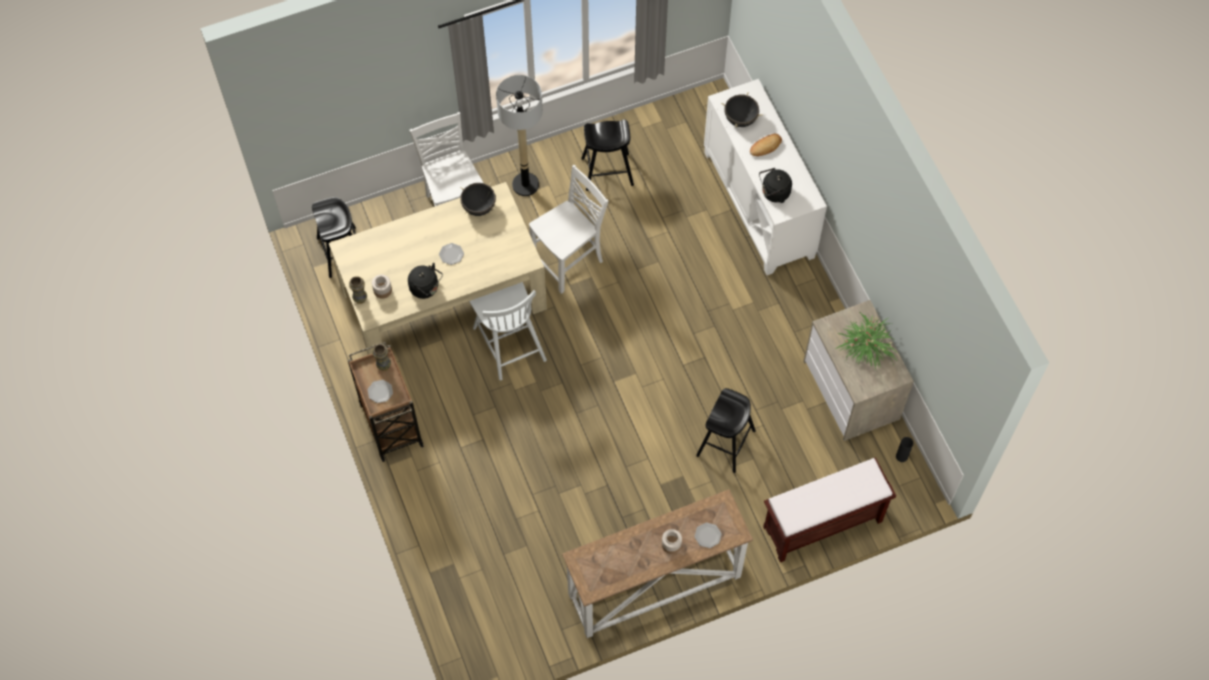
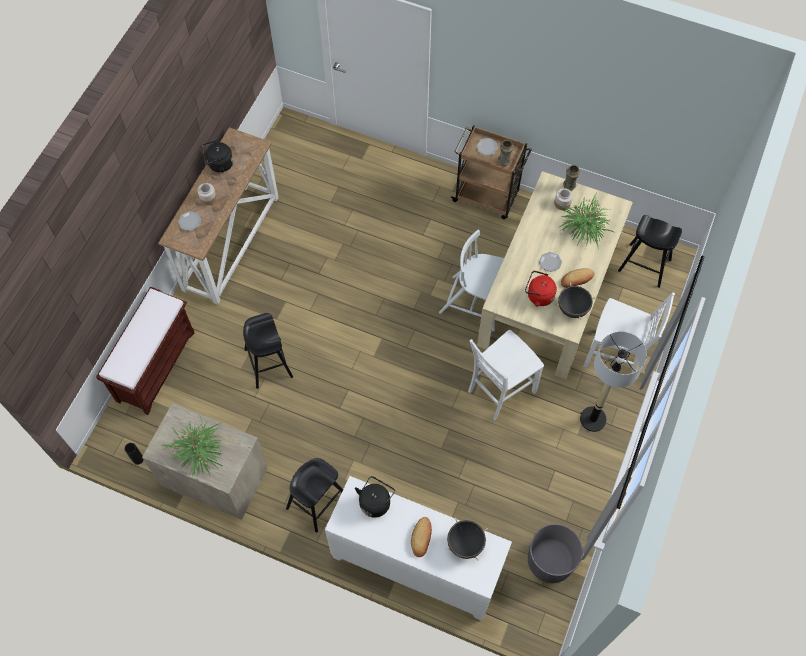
camera: 135 degrees right, 0 degrees up
black kettle [408,263,443,299] -> black kettle moved to [202,140,234,173]
white chair [529,165,609,294] -> white chair turned 45 degrees clockwise [468,330,544,420]
black stool [581,120,634,191] -> black stool moved to [286,458,343,533]
none -> red kettle [525,271,557,306]
none -> grey planter [528,524,583,583]
none -> potted plant [560,191,616,248]
none -> bread [561,269,595,288]

